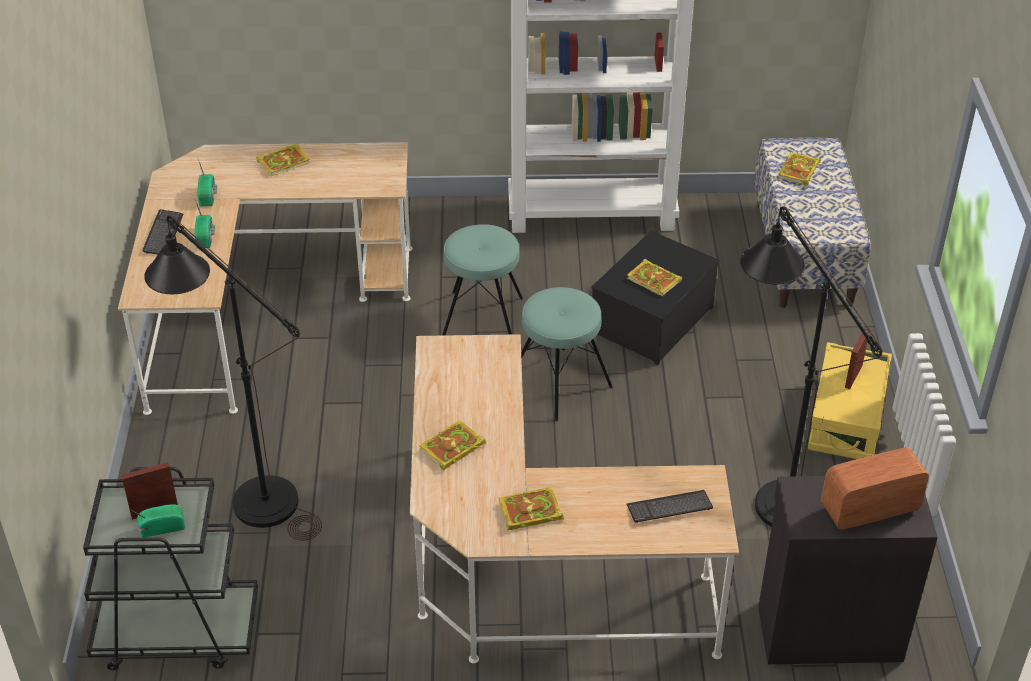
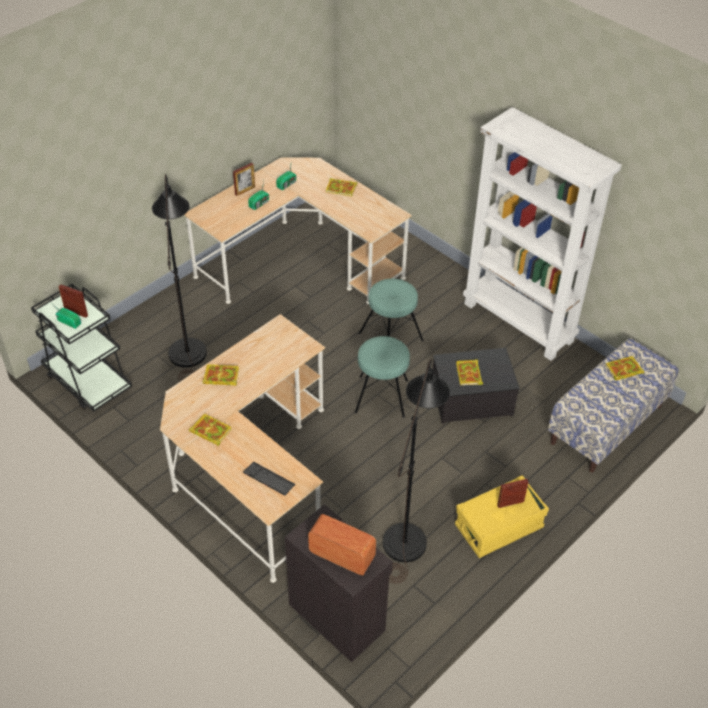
camera: 45 degrees right, 5 degrees up
keyboard [142,209,184,255] -> picture frame [233,163,255,196]

